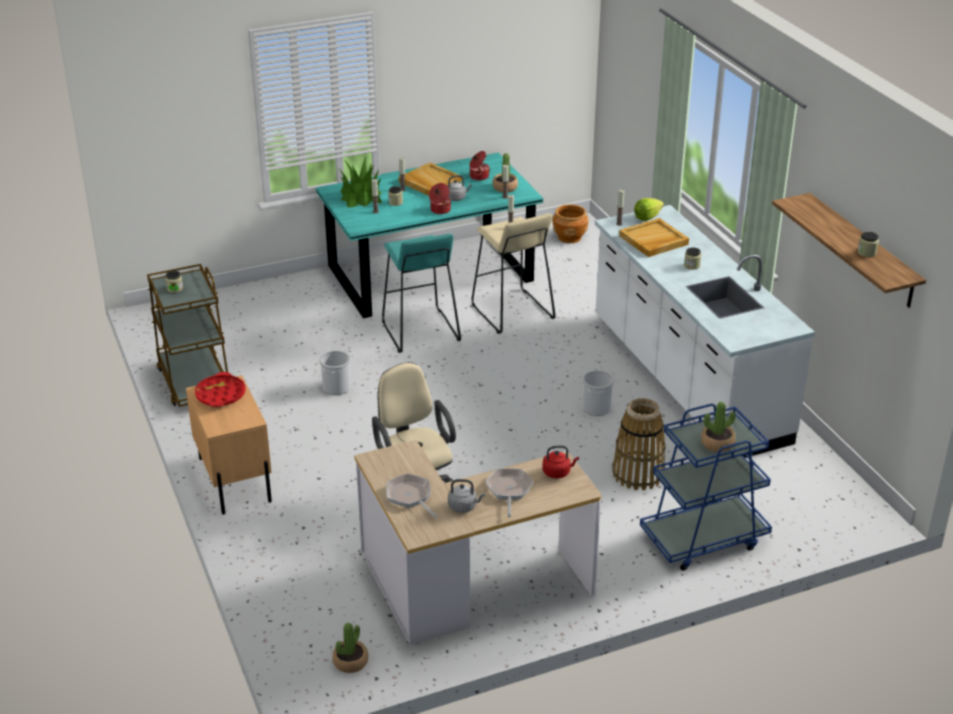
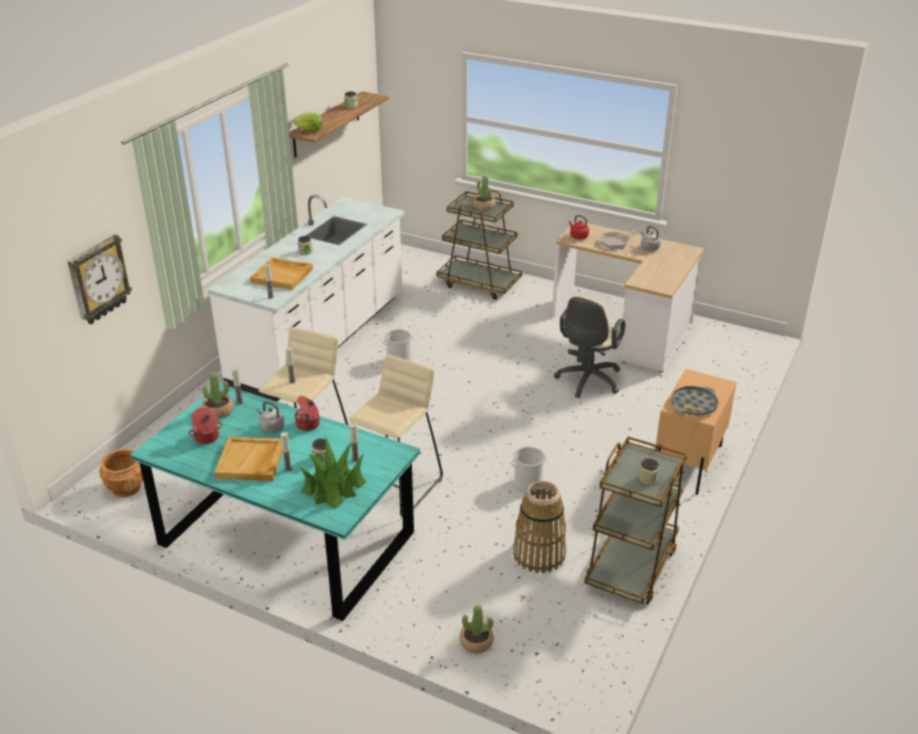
camera: 130 degrees left, 0 degrees up
red tray [195,372,246,407] -> grey tray [671,386,719,416]
potted plant [332,623,368,673] -> potted plant moved to [460,605,493,654]
turquoise stool [382,234,461,353] -> beige stool [349,354,443,517]
frying pan [386,474,438,518] -> none
basket [612,398,666,491] -> basket moved to [513,481,566,574]
lettuce [634,198,664,221] -> lettuce moved to [293,112,323,131]
blue cart [640,404,772,571] -> brown cart [437,190,522,300]
none -> wall clock [67,235,132,324]

